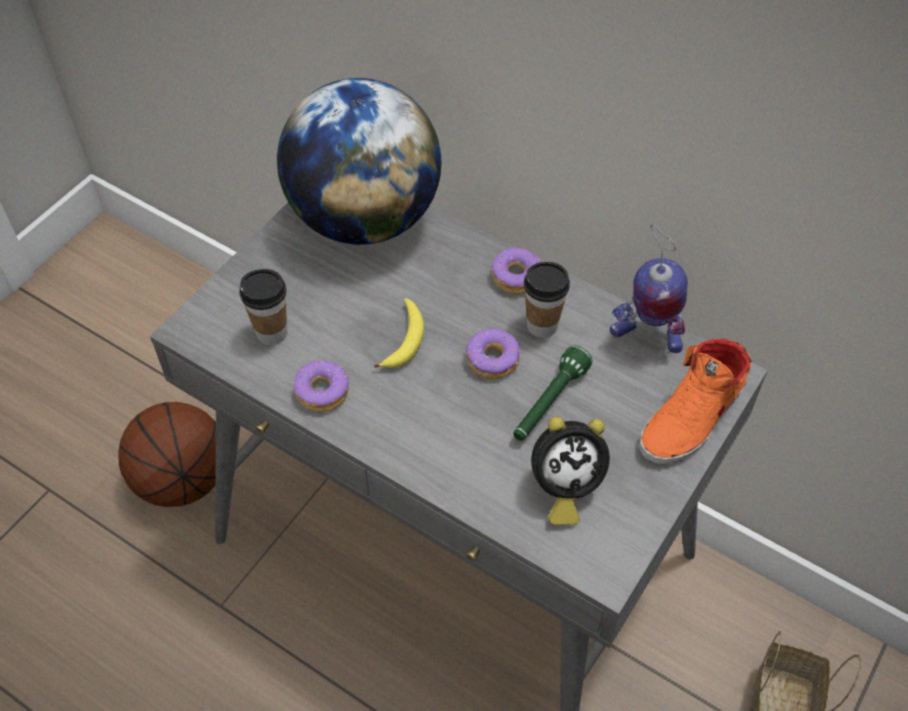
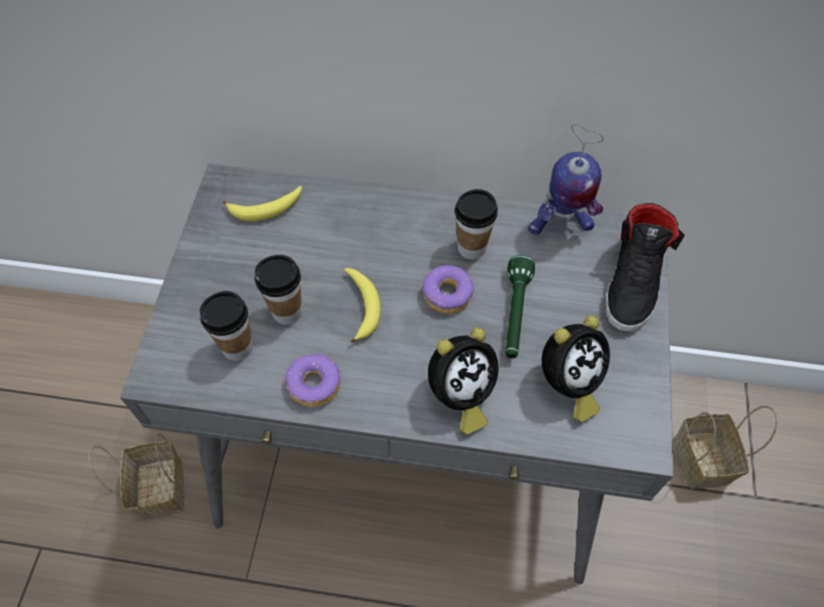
camera: 25 degrees left, 5 degrees up
basketball [118,402,216,507] -> basket [88,433,184,520]
globe [277,78,441,245] -> banana [223,186,302,221]
donut [492,248,542,294] -> none
orange shoe [639,338,752,464] -> black shoe [606,203,685,332]
none -> cup [255,255,302,325]
none -> alarm clock [428,327,498,434]

